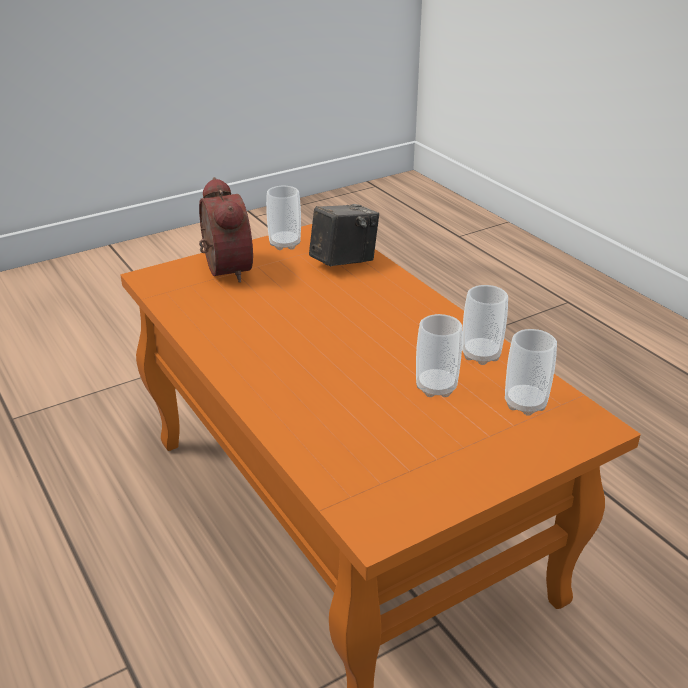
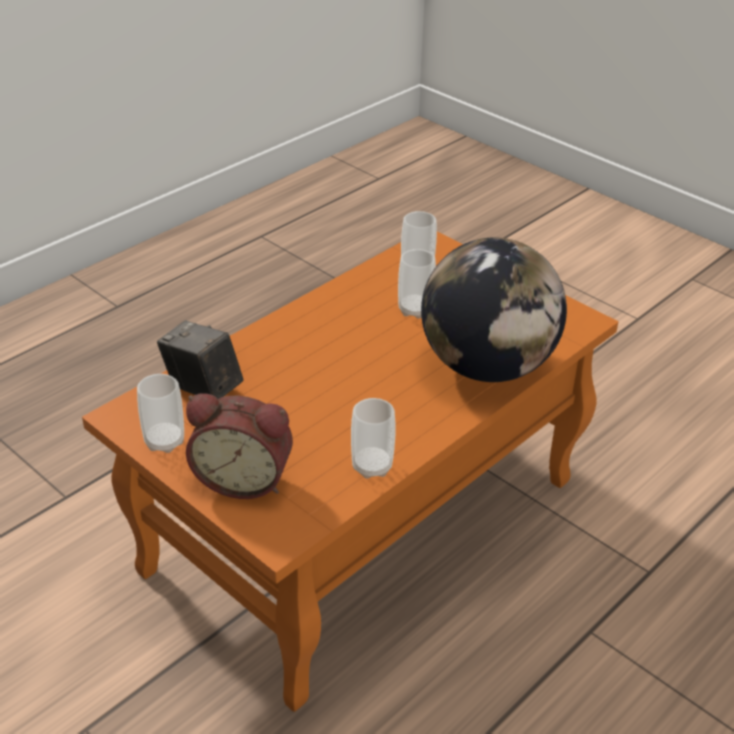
camera: 105 degrees left, 5 degrees up
alarm clock [199,177,253,283] -> alarm clock turned 135 degrees counterclockwise [186,393,293,499]
cup [462,285,508,365] -> cup moved to [351,398,396,479]
none -> globe [421,237,567,382]

